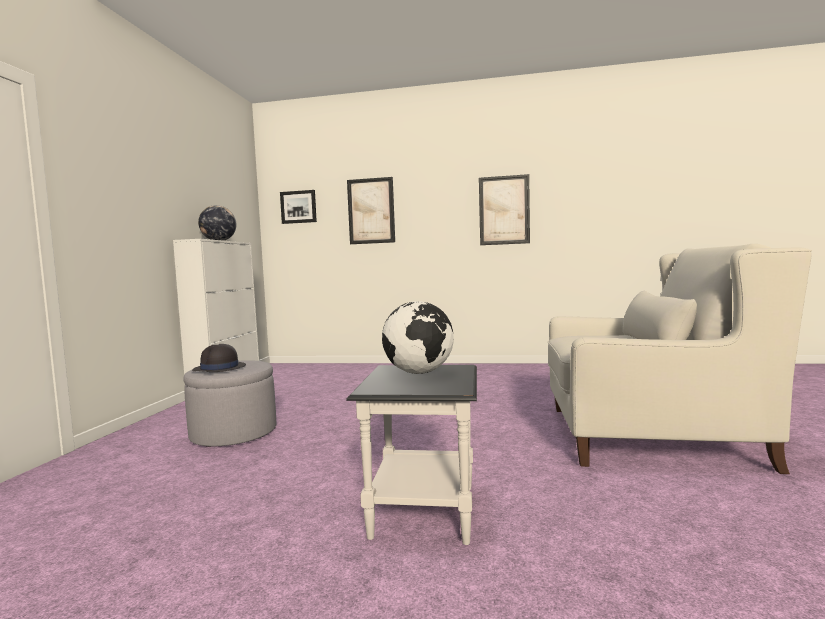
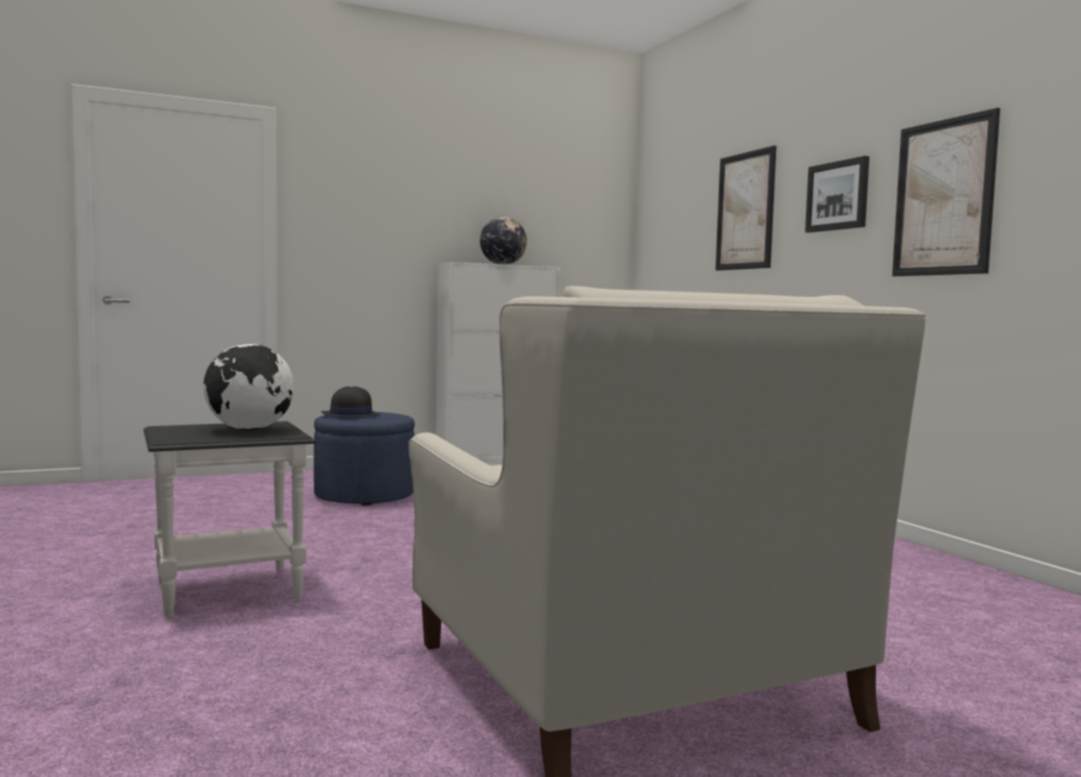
camera: 55 degrees right, 0 degrees up
grey ottoman [183,360,276,447] -> blue ottoman [314,412,415,506]
picture [280,190,317,224] -> picture moved to [805,156,869,233]

